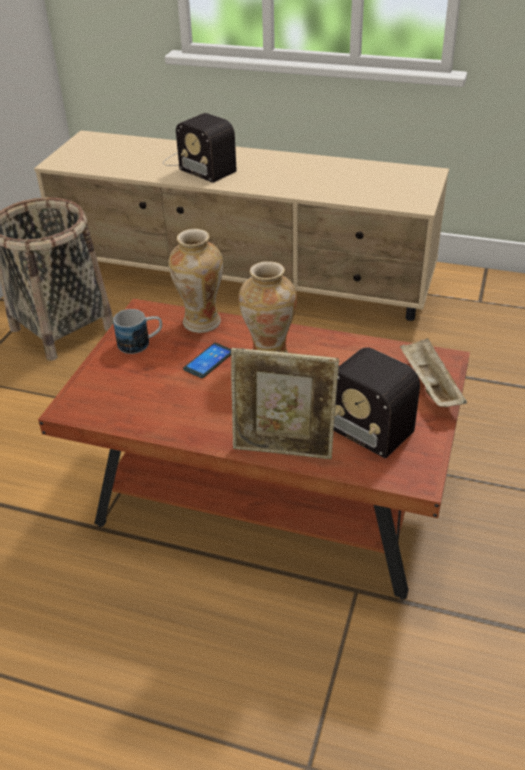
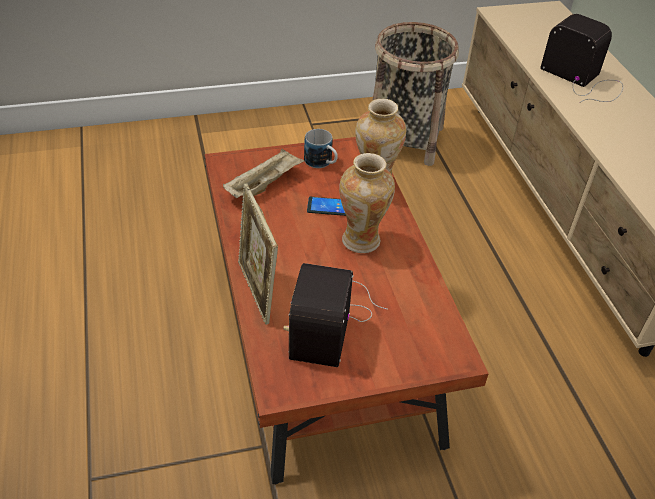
camera: 55 degrees right, 5 degrees up
radio [163,113,237,183] -> radio turned 120 degrees clockwise [540,14,623,102]
beige tray [400,338,467,407] -> beige tray moved to [223,149,304,198]

